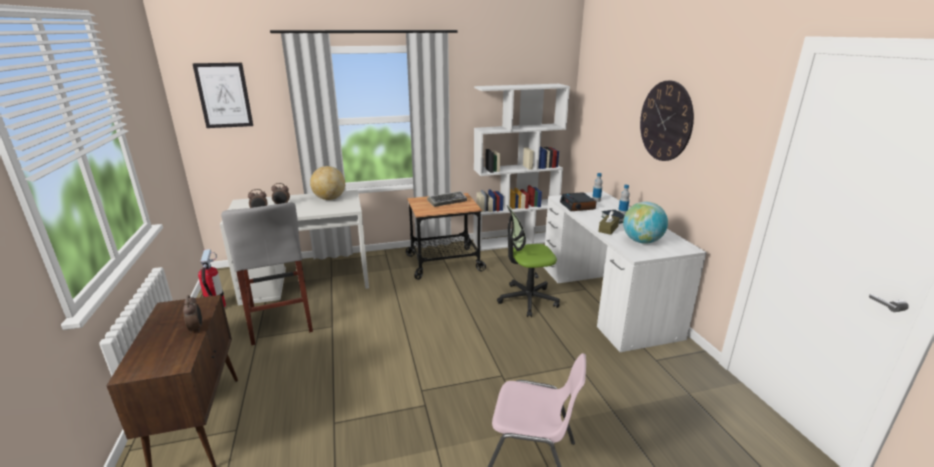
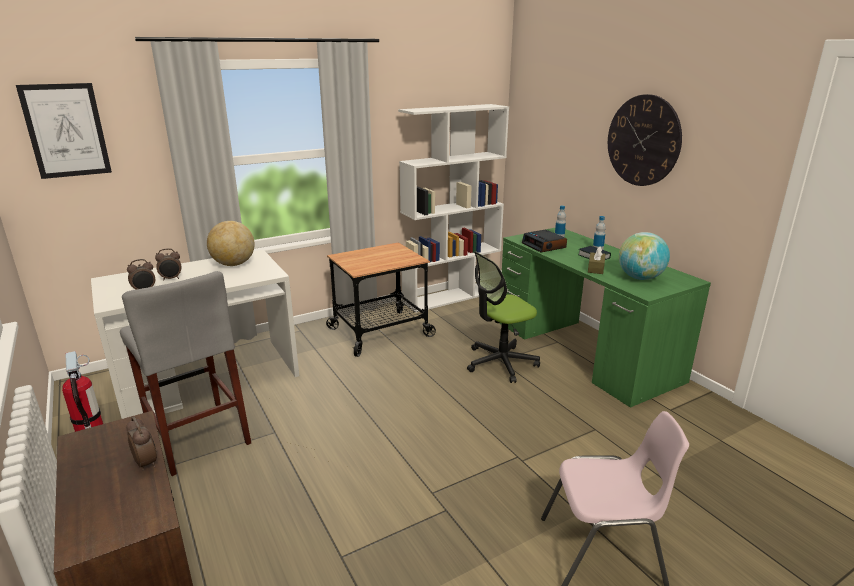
camera: 15 degrees left, 0 degrees up
keyboard [427,191,467,207] -> none
white desk [543,191,707,352] -> green desk [499,228,711,408]

